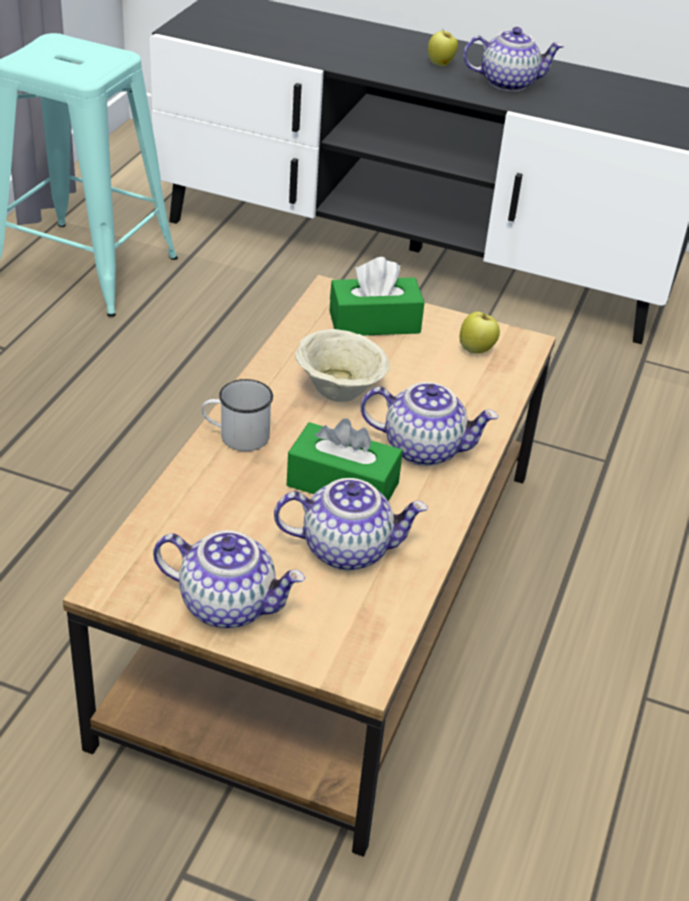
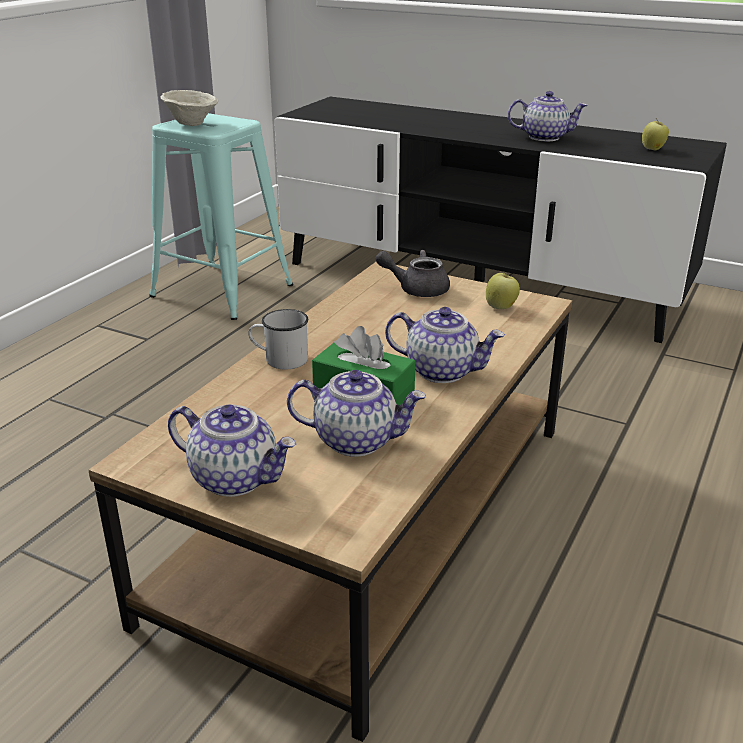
camera: 10 degrees right, 10 degrees down
beige bowl [295,329,390,402] -> beige bowl moved to [160,90,218,126]
green tissue box [330,257,425,336] -> grey teapot [375,250,450,297]
apple [428,29,458,66] -> apple moved to [642,118,669,150]

